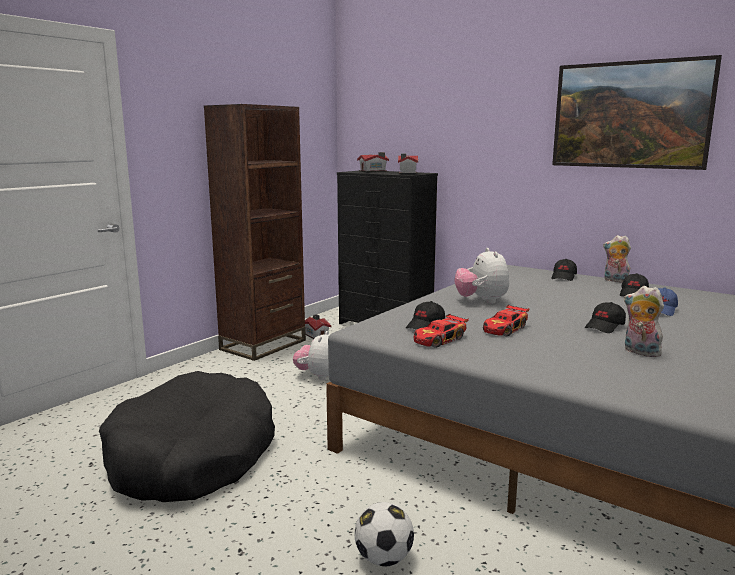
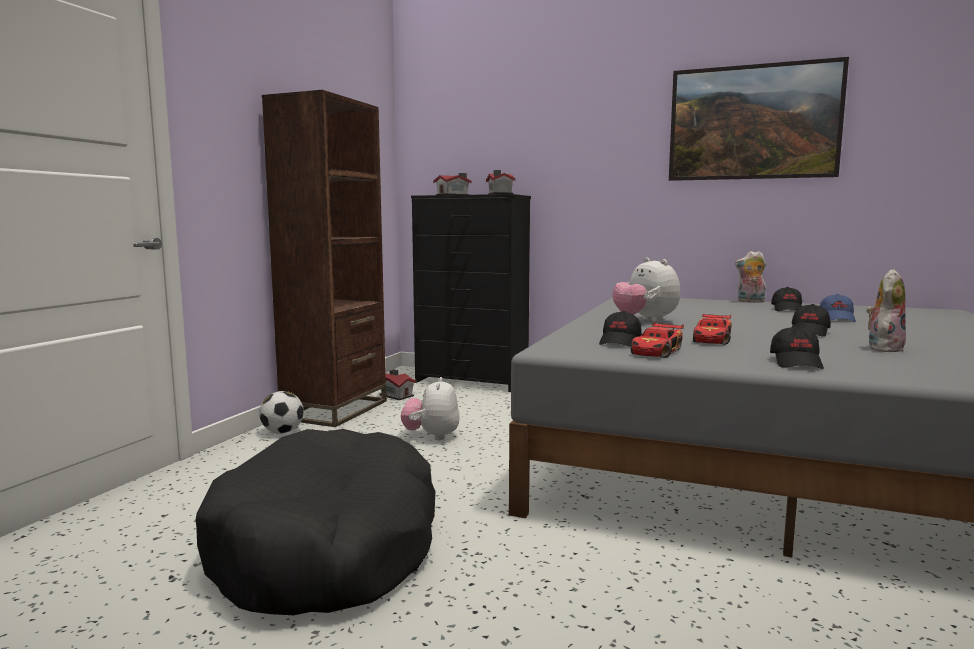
camera: 15 degrees left, 5 degrees down
football [355,502,414,567] -> football moved to [259,391,304,434]
black cap [551,259,577,281] -> black cap moved to [770,326,824,369]
plush toy [624,286,664,357] -> plush toy turned 105 degrees clockwise [866,269,906,352]

